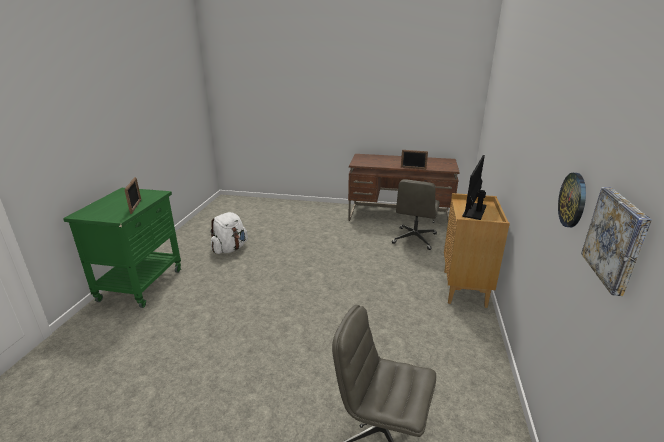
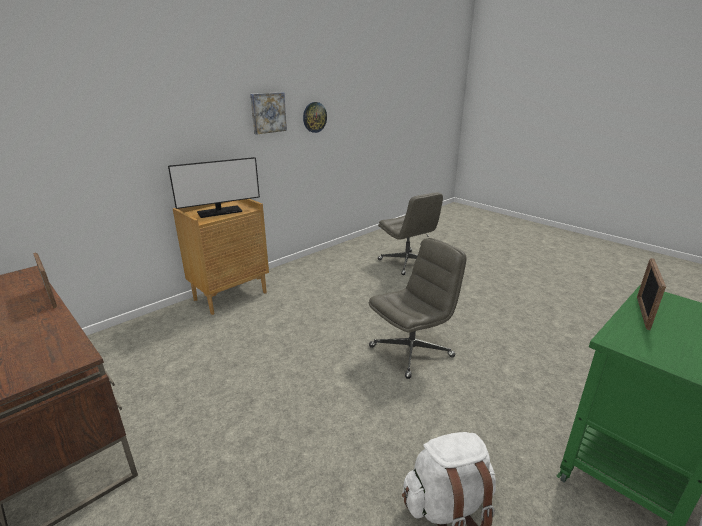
camera: 145 degrees left, 0 degrees up
grey office chair [392,179,440,250] -> grey office chair moved to [369,238,467,379]
picture [581,187,652,296] -> picture moved to [250,92,287,135]

